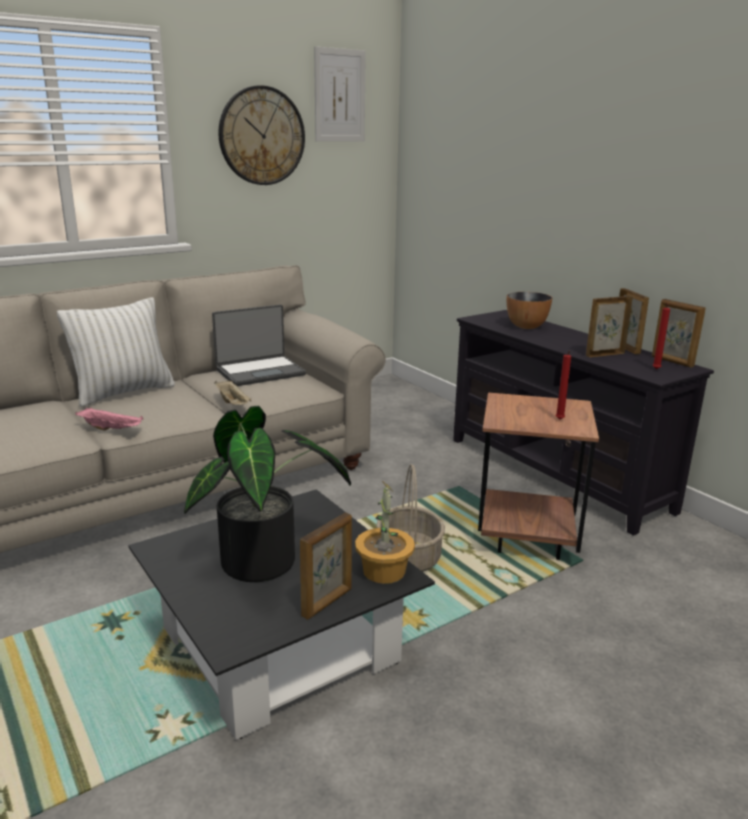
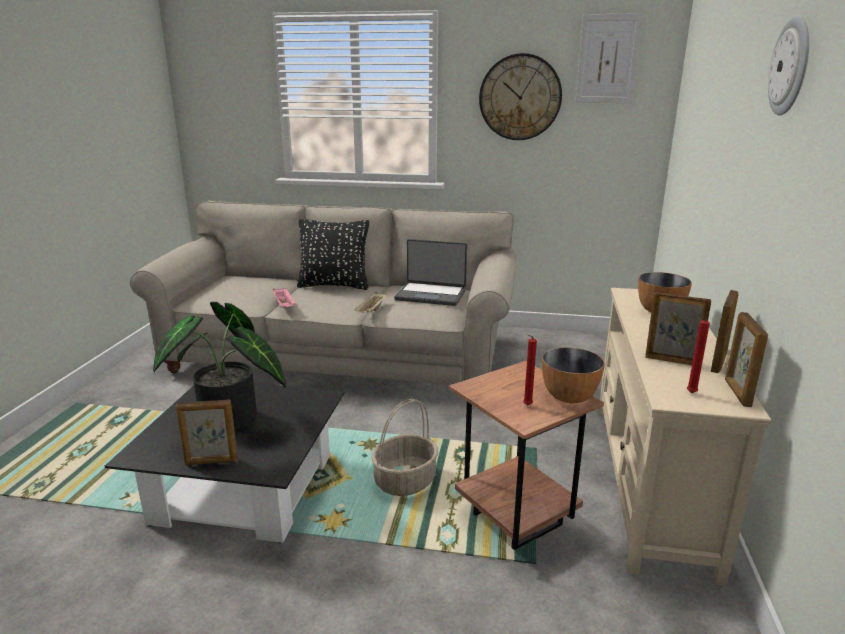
camera: 45 degrees right, 0 degrees up
white pillow [57,297,175,407] -> black pillow [297,219,369,290]
potted plant [355,480,415,584] -> none
black tv stand [453,310,714,536] -> beige tv stand [599,288,772,586]
none -> bowl [542,347,605,403]
none -> wall clock [768,16,809,115]

